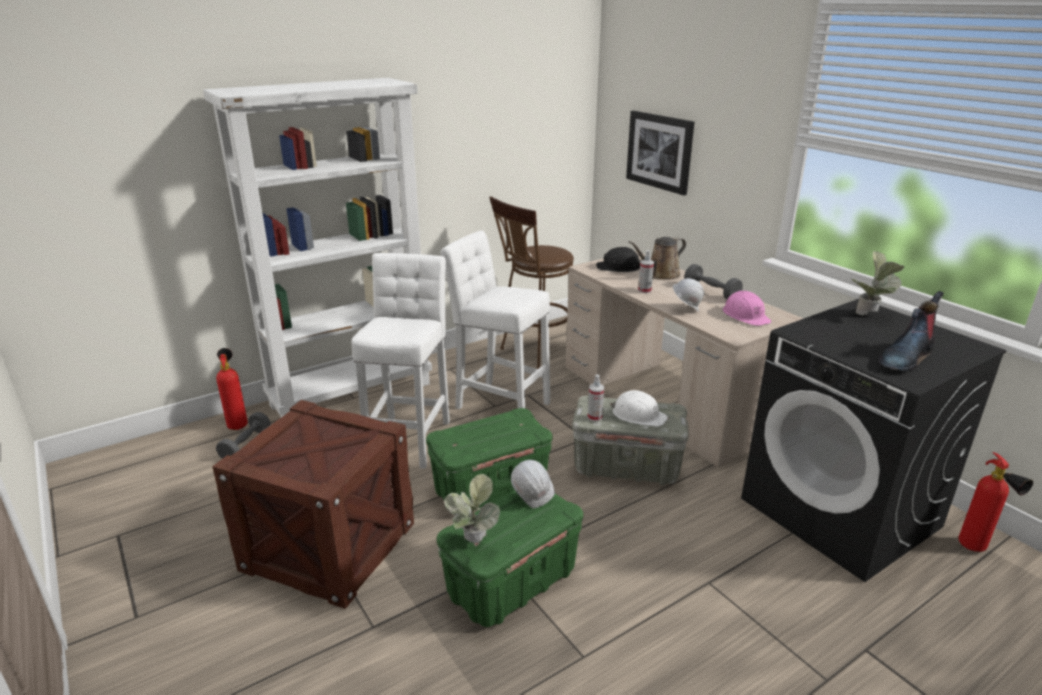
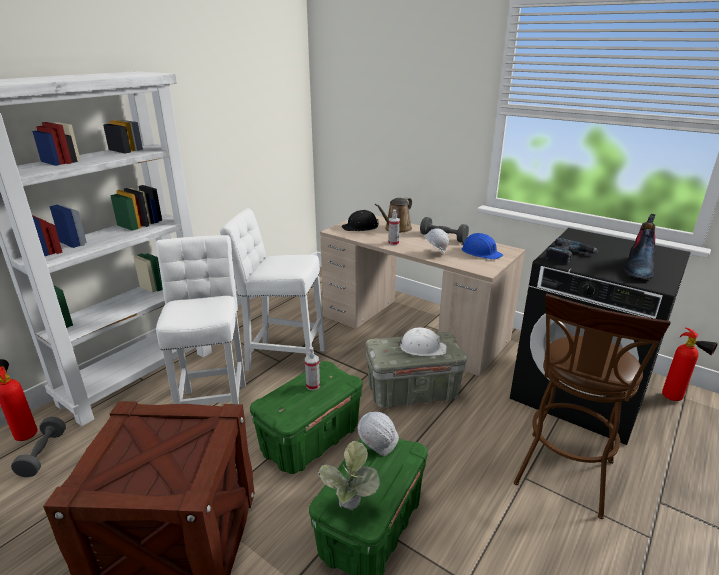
camera: 20 degrees left, 0 degrees up
brown stool [489,197,574,369] -> brown stool moved to [514,293,671,519]
spray bottle [588,374,604,421] -> spray bottle moved to [305,347,320,391]
picture [626,111,694,195] -> none
pink hard hat [723,291,772,326] -> blue hard hat [461,233,503,260]
potted plant [851,251,905,316] -> none
none -> power drill [545,238,599,264]

